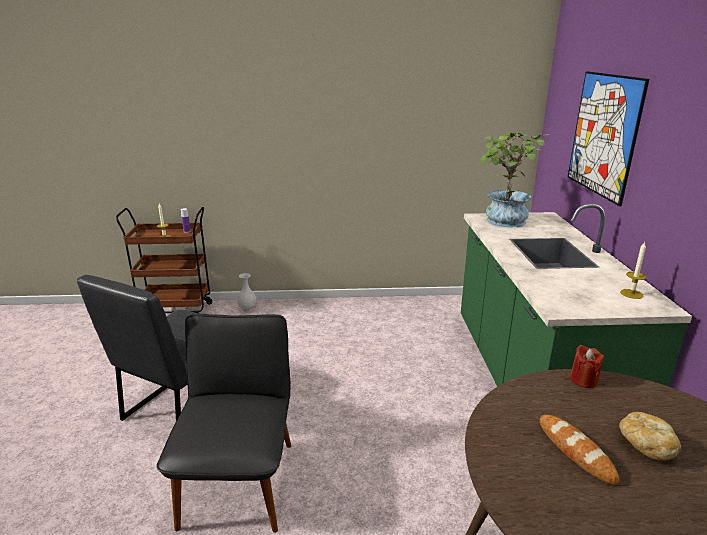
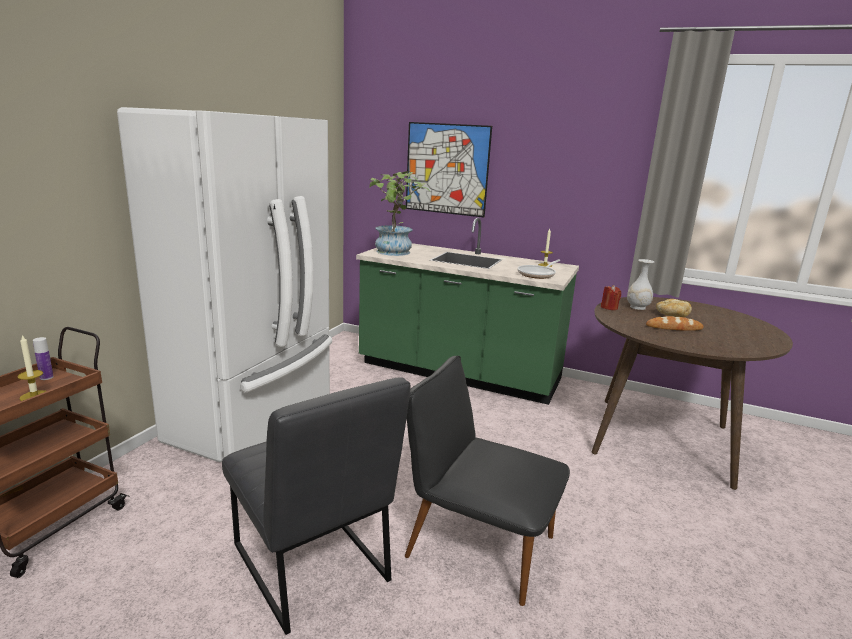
camera: 65 degrees left, 5 degrees down
white vase [237,273,257,312] -> white vase moved to [627,259,654,310]
none -> white fridge [117,107,332,462]
none -> frying pan [518,260,560,279]

